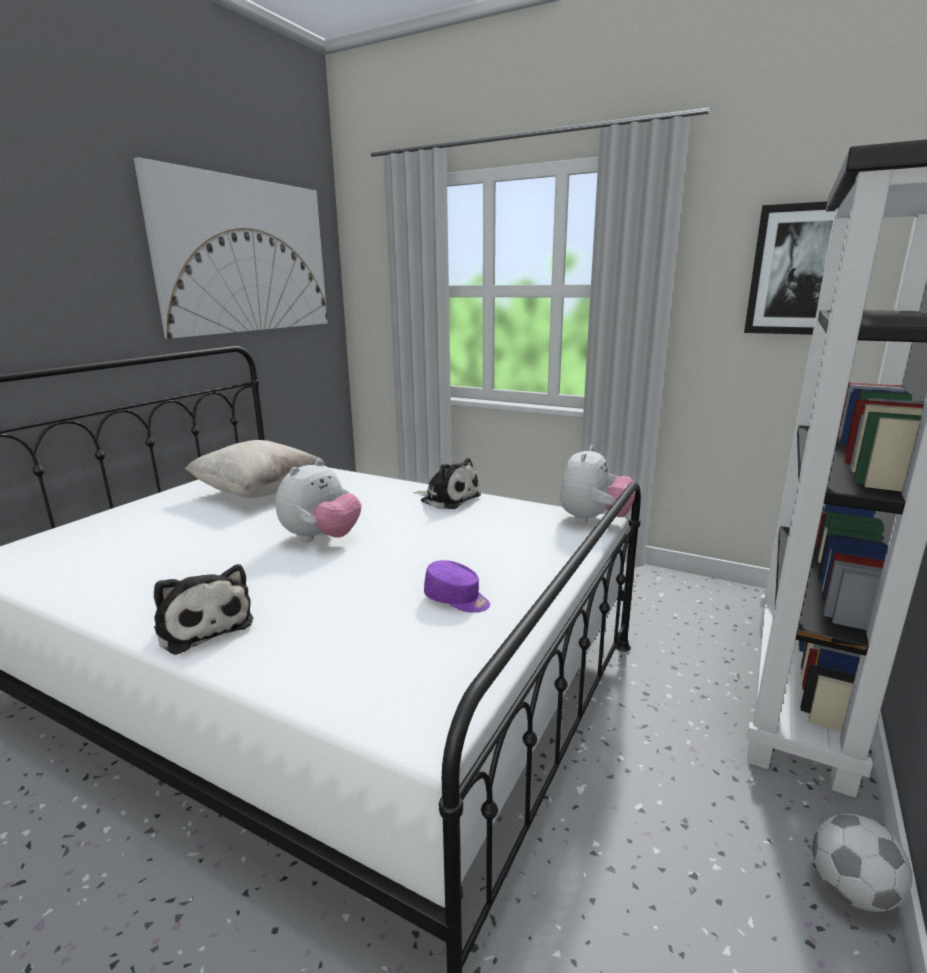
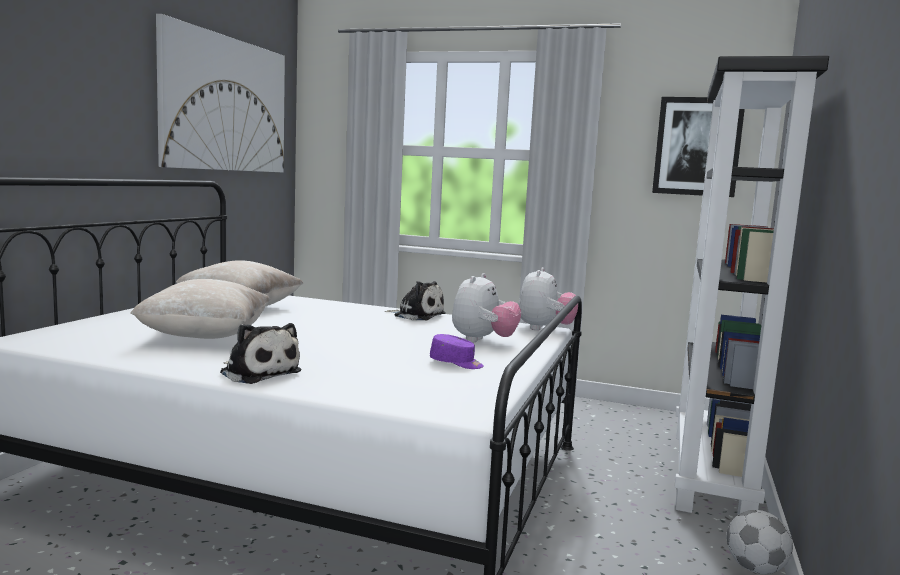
camera: 10 degrees left, 10 degrees down
plush toy [275,459,361,542] -> plush toy moved to [452,273,521,343]
none -> beige pillow [130,279,271,339]

